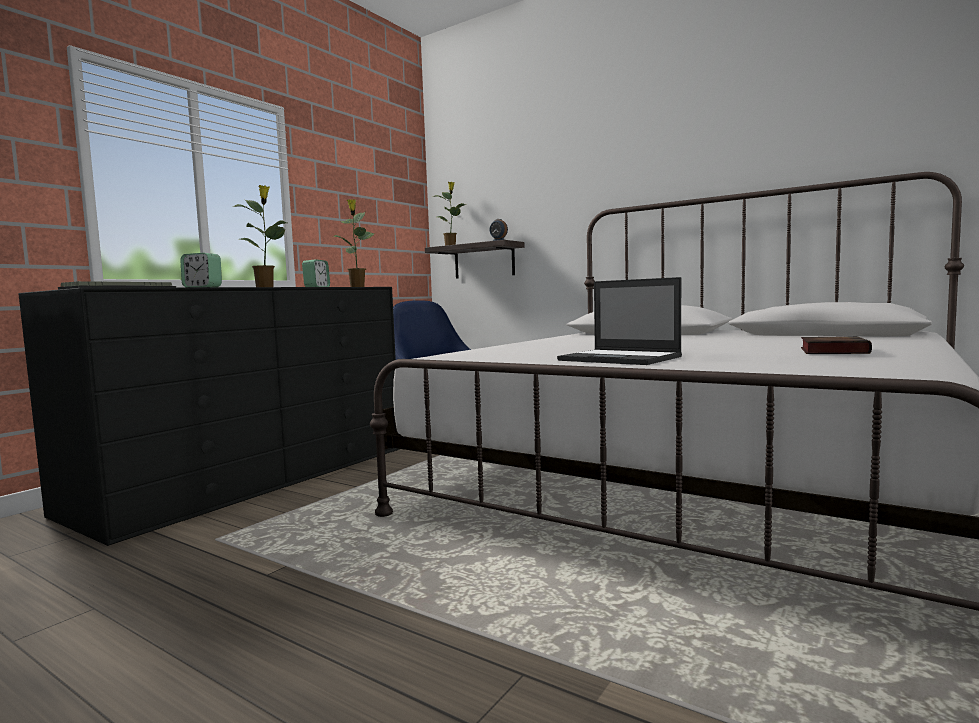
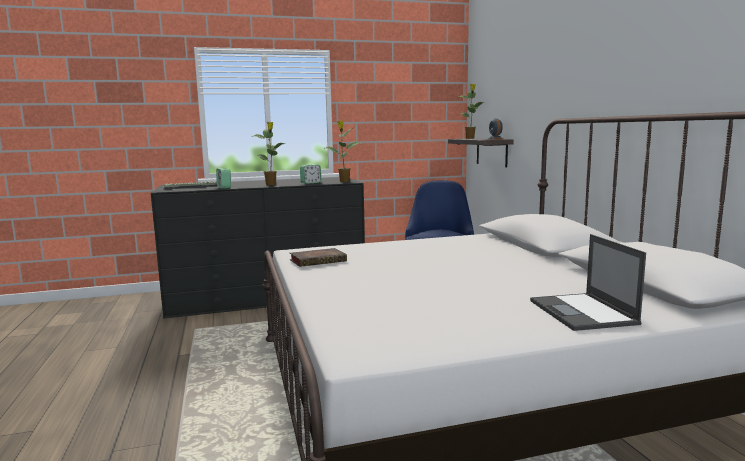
camera: 40 degrees right, 5 degrees up
laptop [557,277,682,365] -> laptop moved to [530,234,646,331]
book [801,336,872,354] -> book moved to [290,248,347,267]

